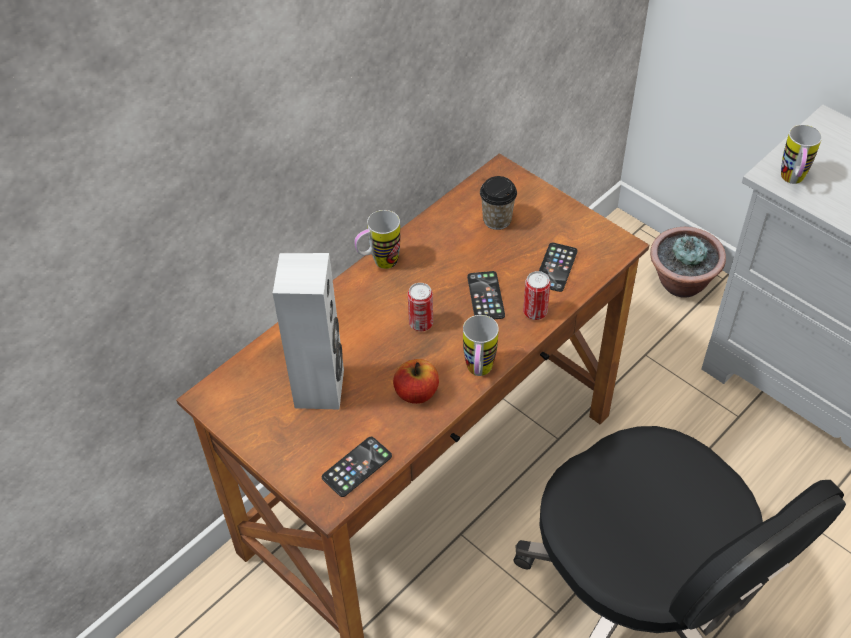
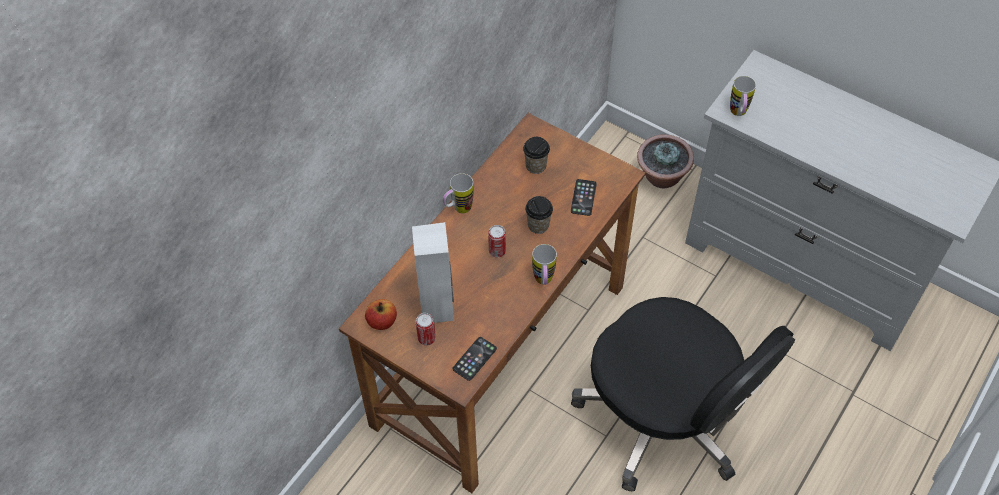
camera: 10 degrees left, 5 degrees up
apple [393,359,439,404] -> apple moved to [365,299,397,330]
phone [467,271,505,319] -> cup [525,196,553,234]
can [523,271,550,320] -> can moved to [416,313,436,345]

